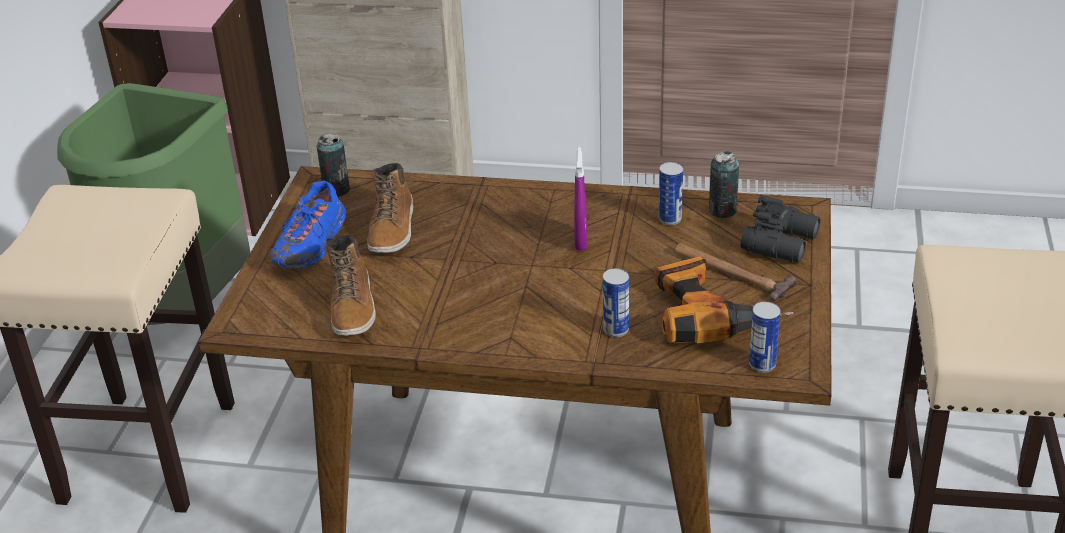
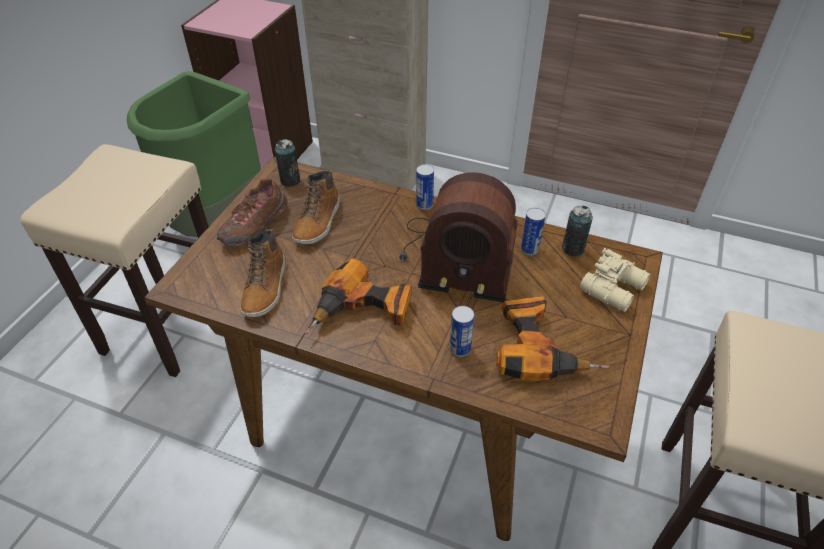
camera: 10 degrees right, 10 degrees up
blue shoe [270,181,346,269] -> brown shoe [217,179,288,246]
purple spray bottle [574,147,587,251] -> radio [399,172,518,302]
hammer [674,243,797,301] -> none
black binoculars [741,195,821,263] -> beige binoculars [580,248,651,312]
can [749,302,781,373] -> can moved to [416,164,434,210]
none -> power drill [305,258,412,334]

